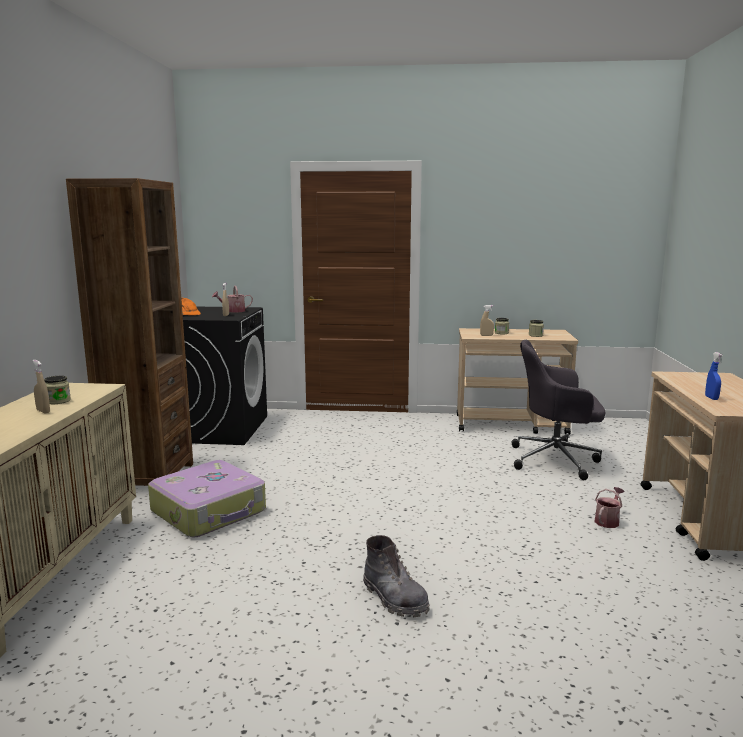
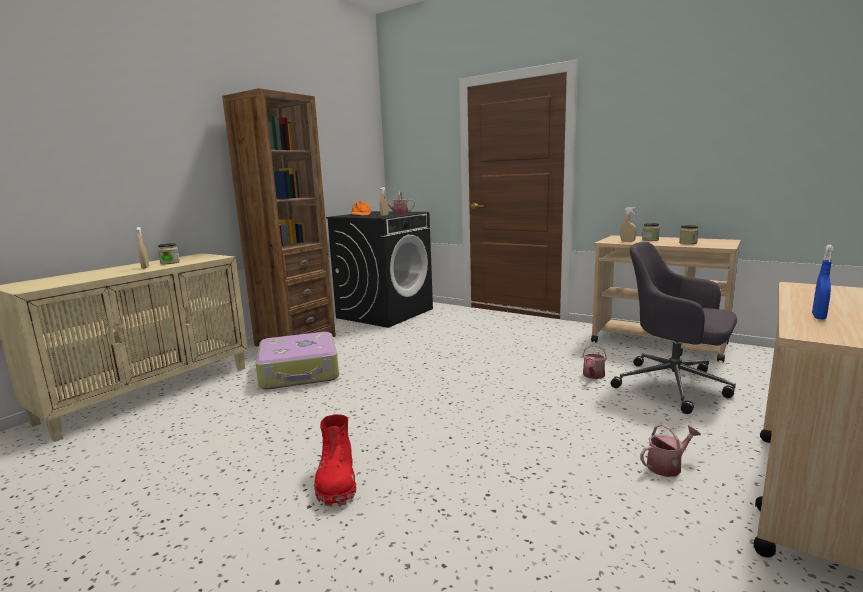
camera: 30 degrees right, 0 degrees up
grey boot [363,535,430,618] -> red boot [314,414,356,507]
none -> watering can [582,345,607,379]

